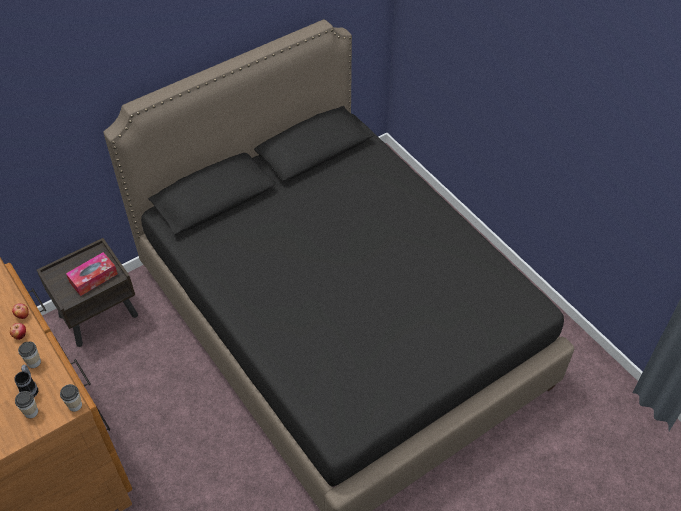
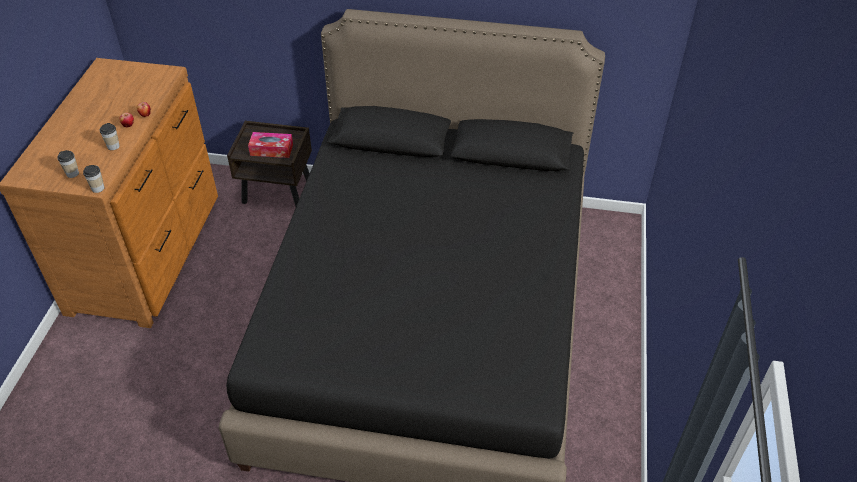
camera: 45 degrees right, 5 degrees down
mug [14,365,38,397] -> none

